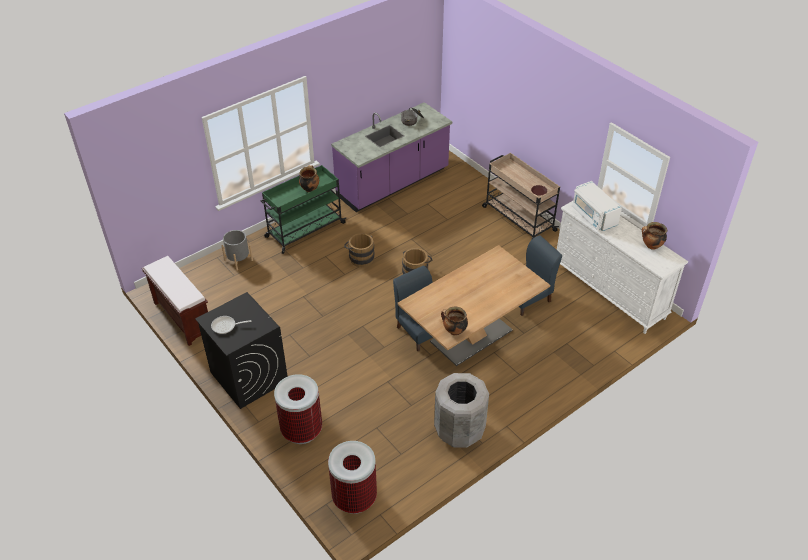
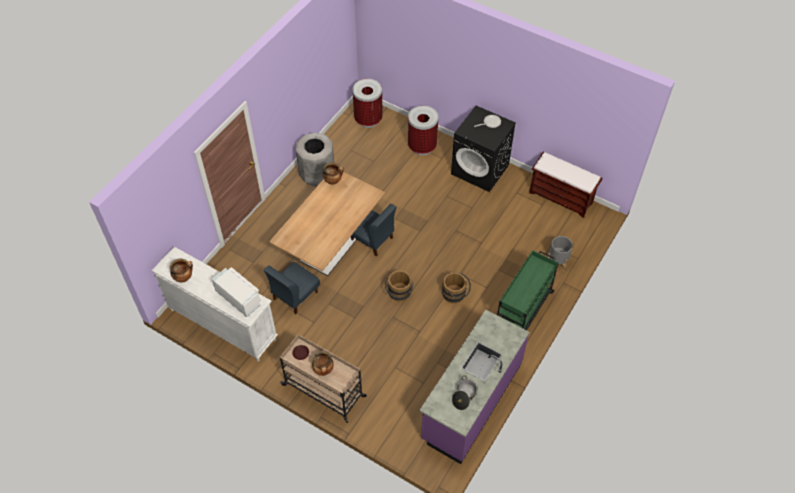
camera: 160 degrees right, 10 degrees up
cooking pot [299,165,319,192] -> cooking pot moved to [312,351,334,376]

